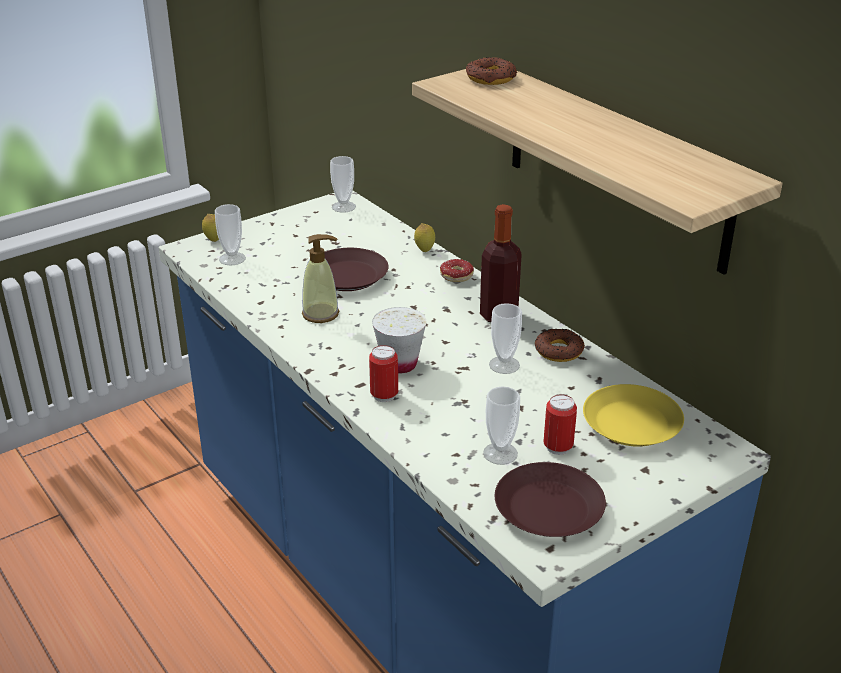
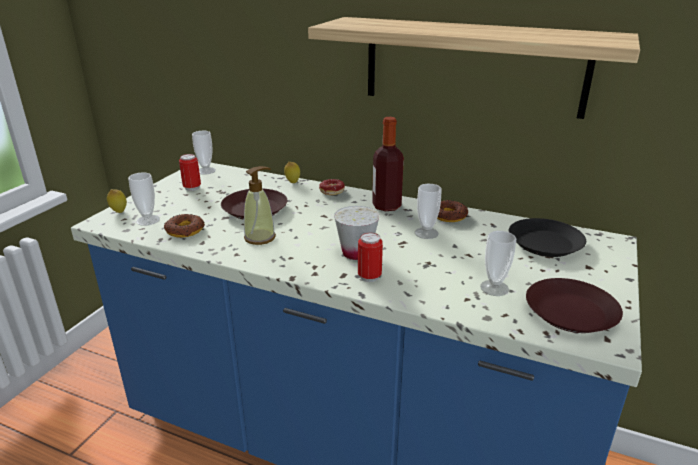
camera: 30 degrees left, 5 degrees down
donut [466,57,517,85] -> donut moved to [164,214,205,238]
can [543,394,577,455] -> can moved to [179,154,201,191]
yellow plate [583,384,684,447] -> black plate [509,218,586,257]

